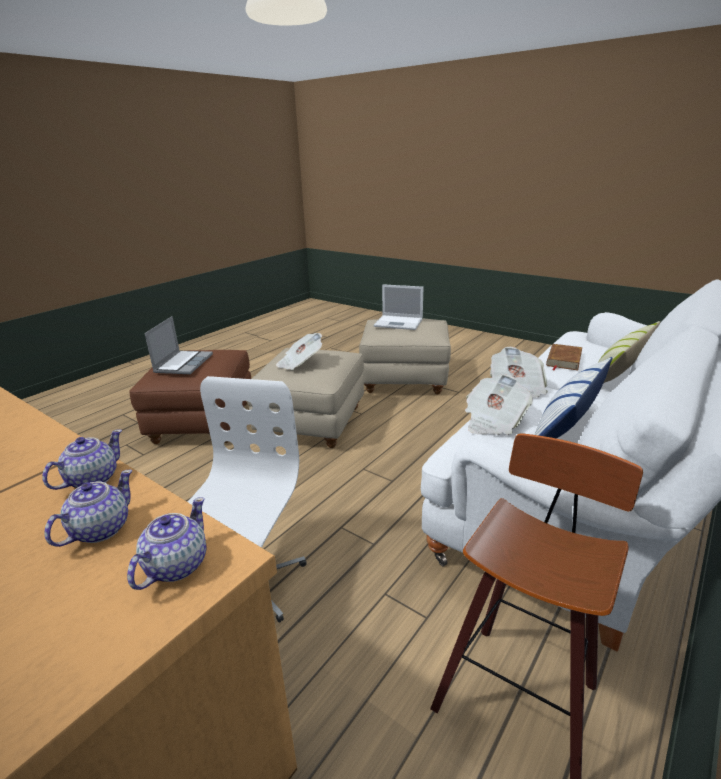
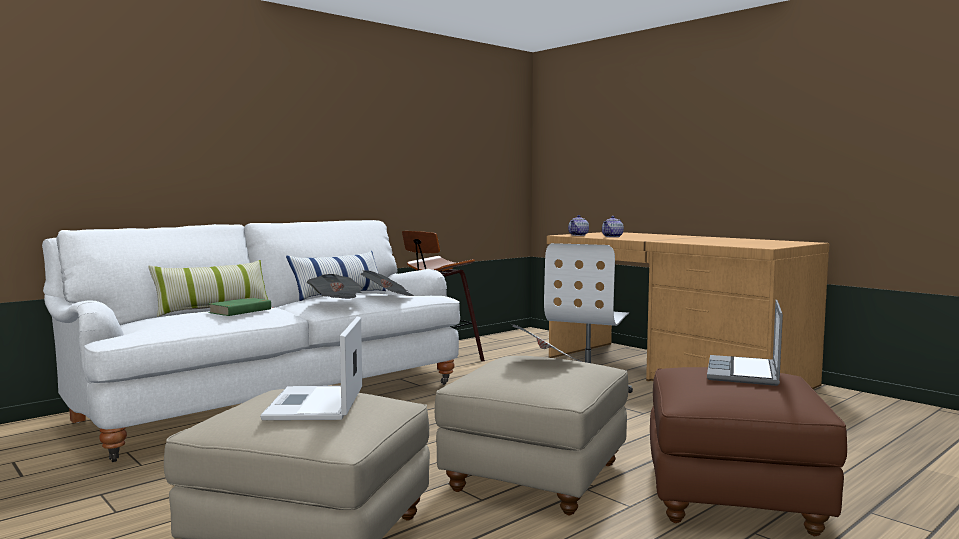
camera: 170 degrees left, 20 degrees down
teapot [42,429,122,490] -> none
laptop [374,284,423,330] -> laptop turned 120 degrees counterclockwise [260,317,362,420]
brown book [546,344,582,371] -> green book [208,298,273,316]

